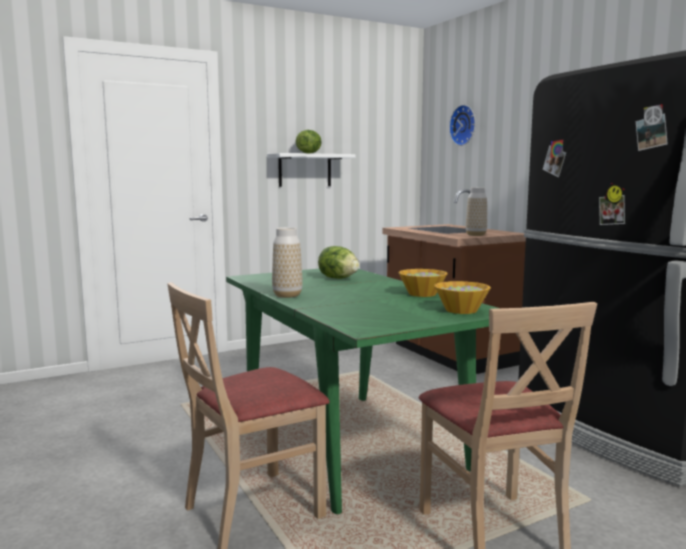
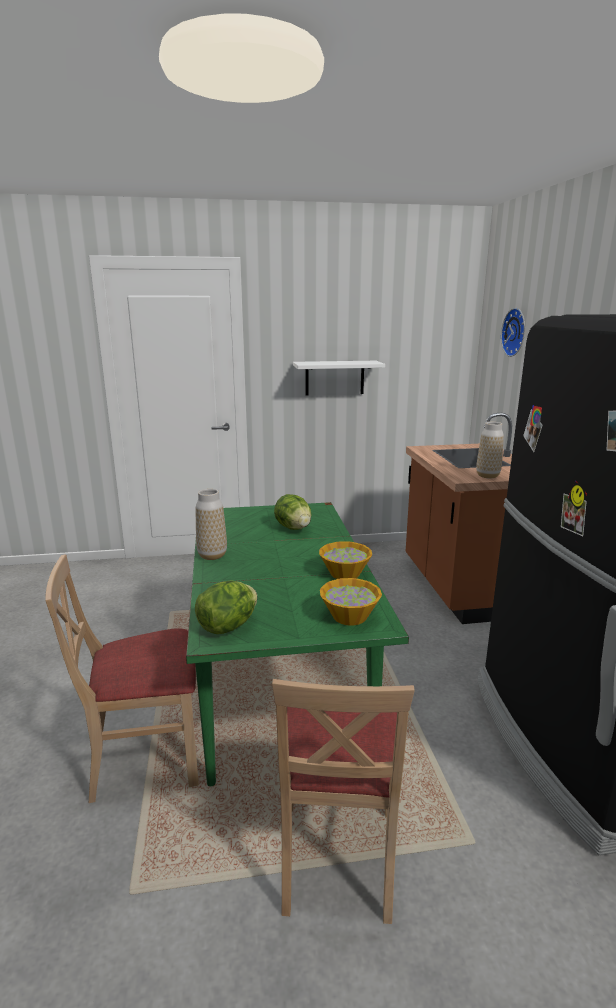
camera: 20 degrees right, 10 degrees up
lettuce [295,130,322,153] -> lettuce moved to [195,581,257,634]

